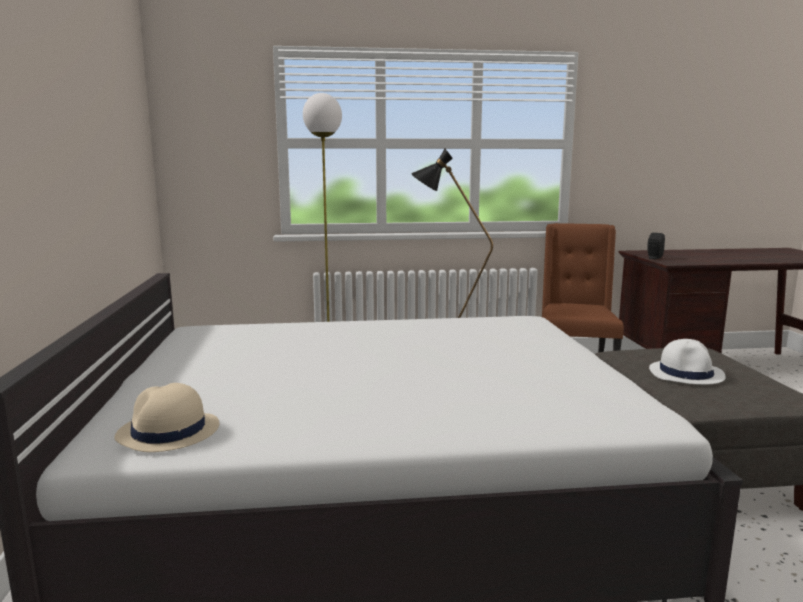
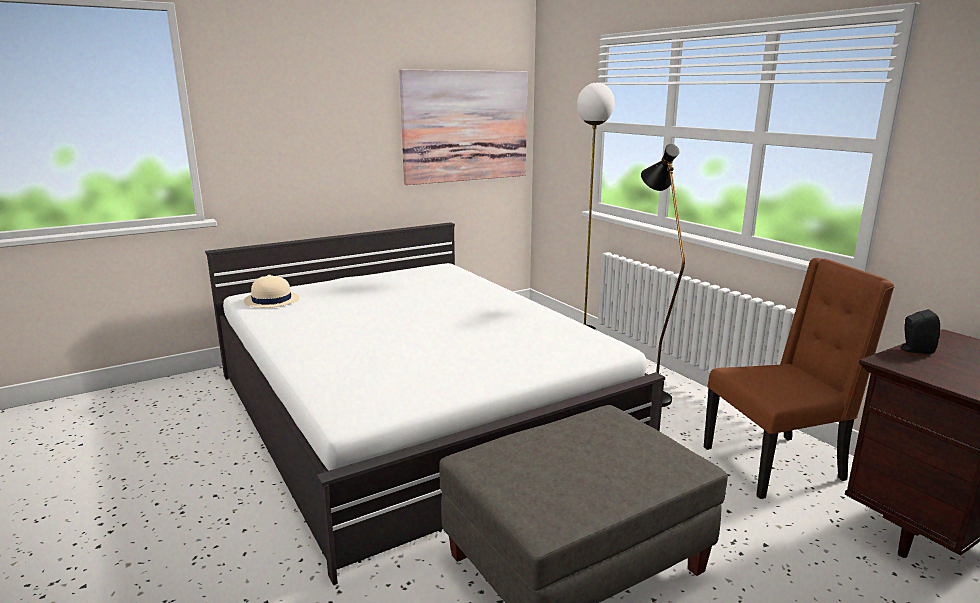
camera: 65 degrees right, 5 degrees up
white hat [649,339,726,385] -> none
none -> picture [399,69,528,185]

